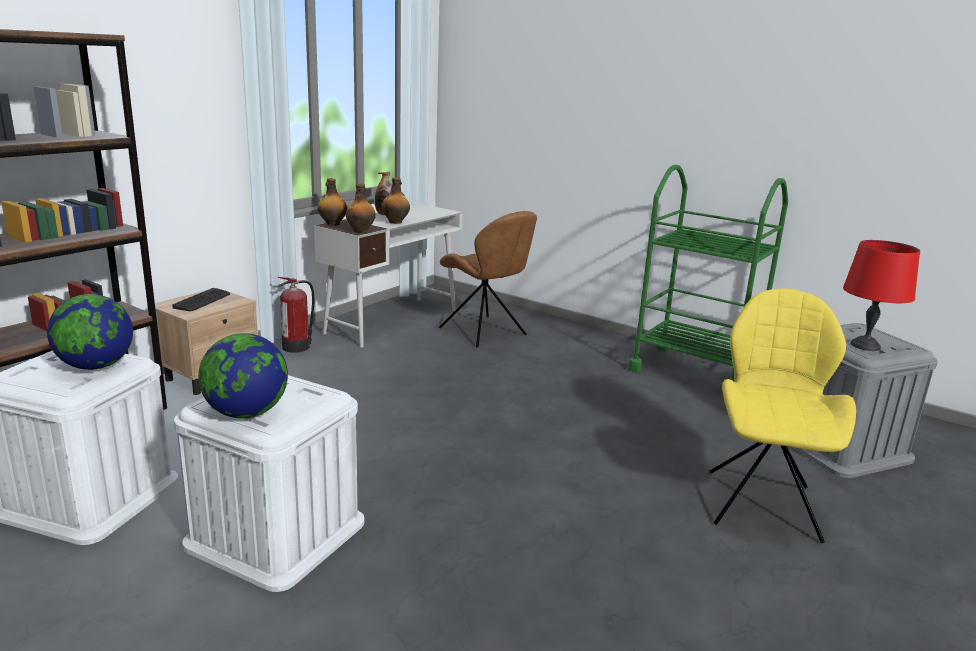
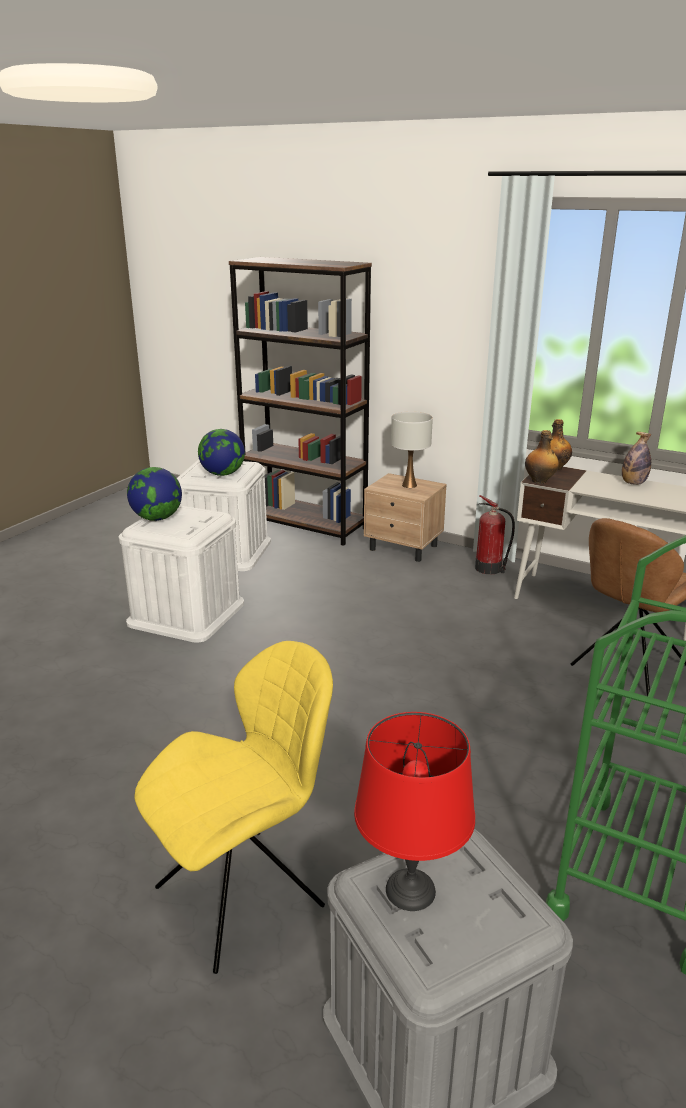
camera: 85 degrees right, 5 degrees up
keyboard [172,288,230,311] -> white table lamp [391,411,433,488]
bottle [382,177,410,224] -> none
yellow chair [709,289,856,543] -> yellow chair turned 45 degrees counterclockwise [134,641,333,974]

